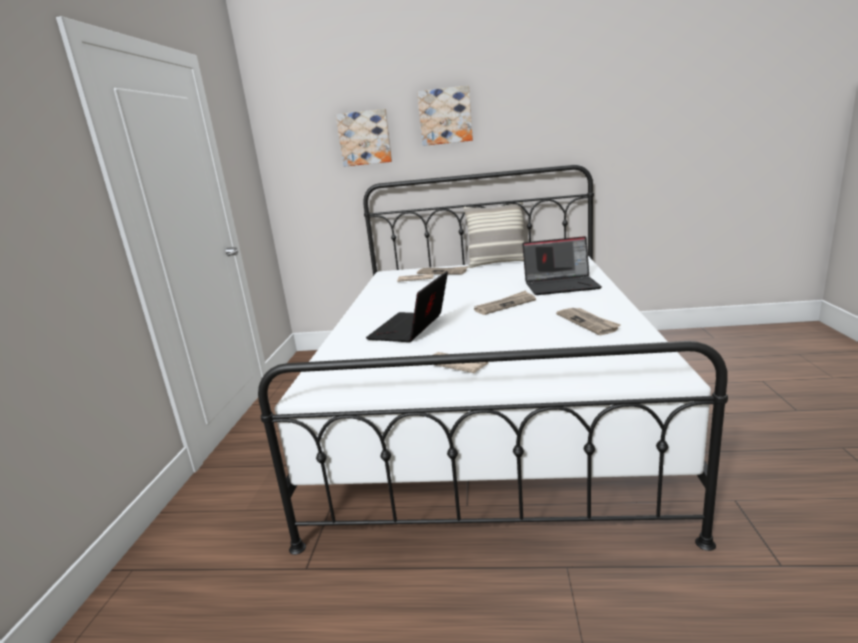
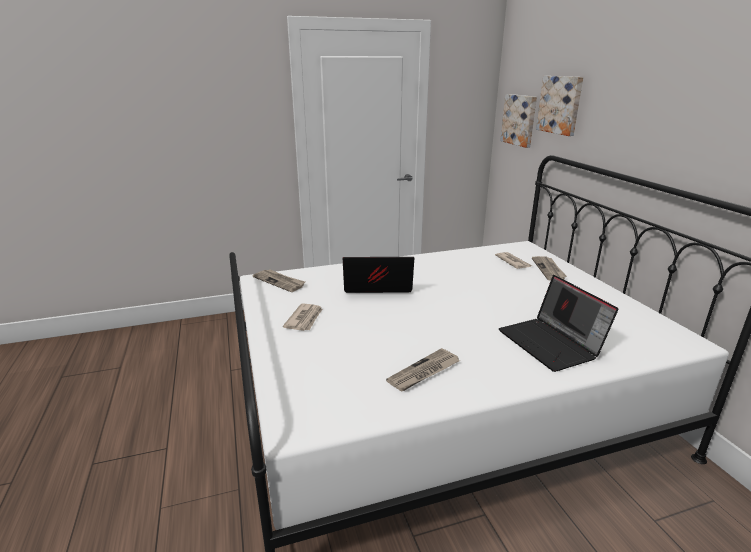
camera: 65 degrees right, 5 degrees up
picture [417,85,473,146] -> picture moved to [500,94,537,148]
pillow [463,202,524,268] -> none
newspaper [474,291,536,315] -> newspaper moved to [253,270,305,292]

